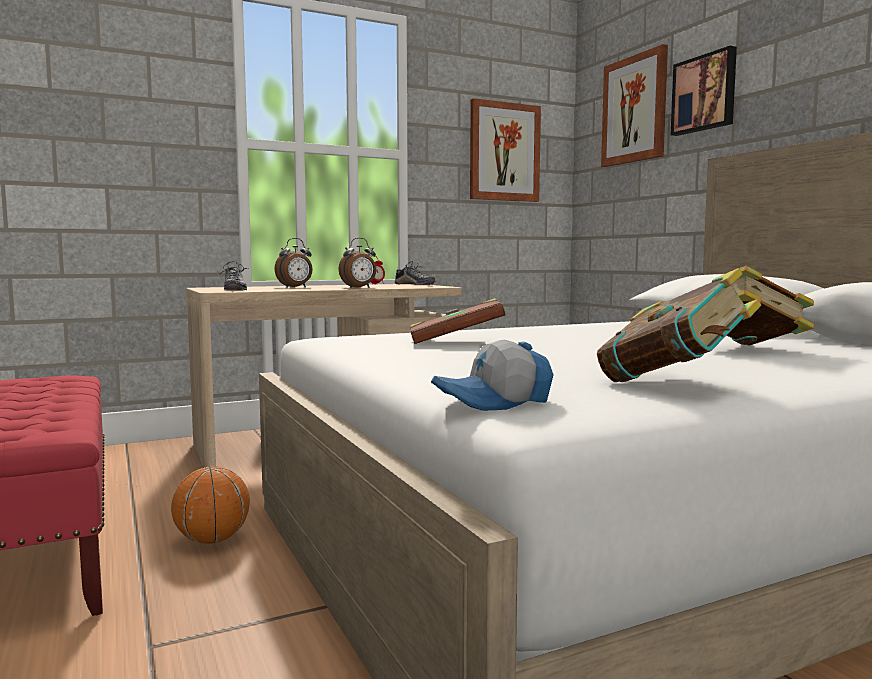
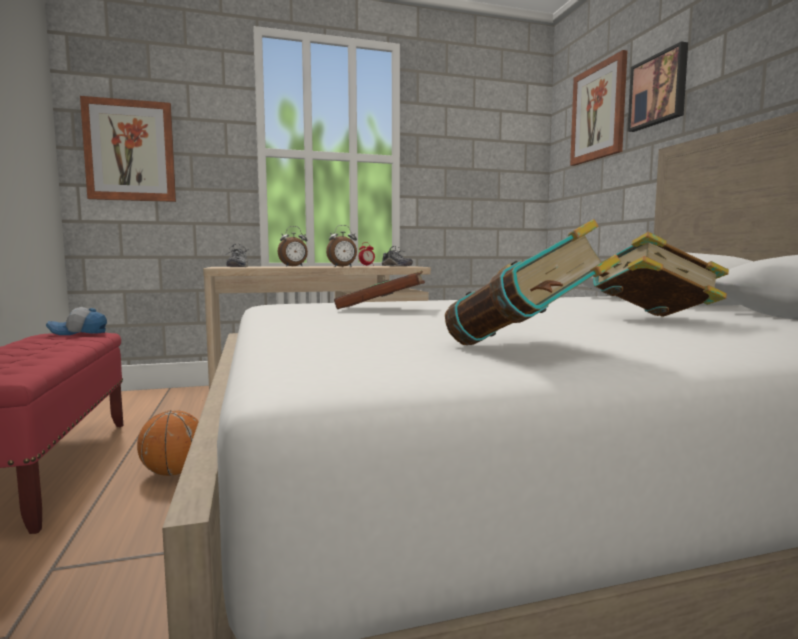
camera: 10 degrees right, 0 degrees up
cap [431,340,554,411] -> cap moved to [46,307,107,335]
picture [470,98,541,202] -> picture moved to [80,96,176,202]

